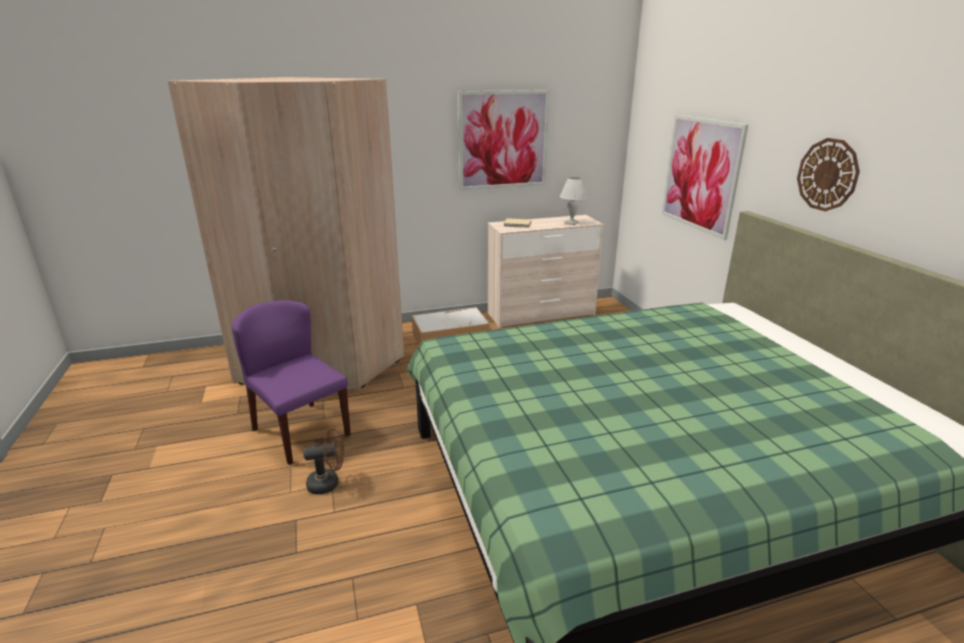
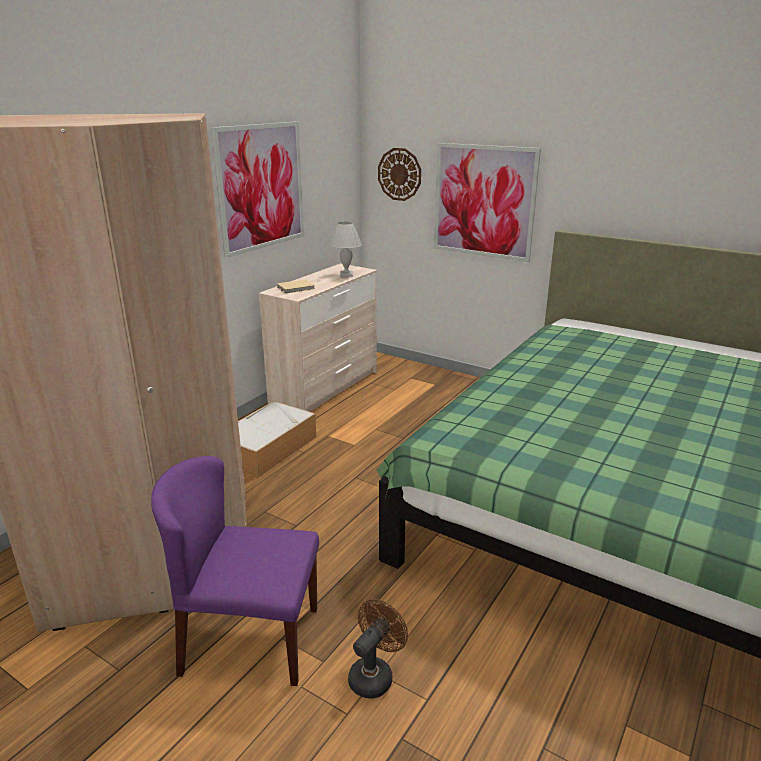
camera: 40 degrees left, 0 degrees up
wall clock [797,138,860,211] -> wall clock moved to [378,148,421,201]

